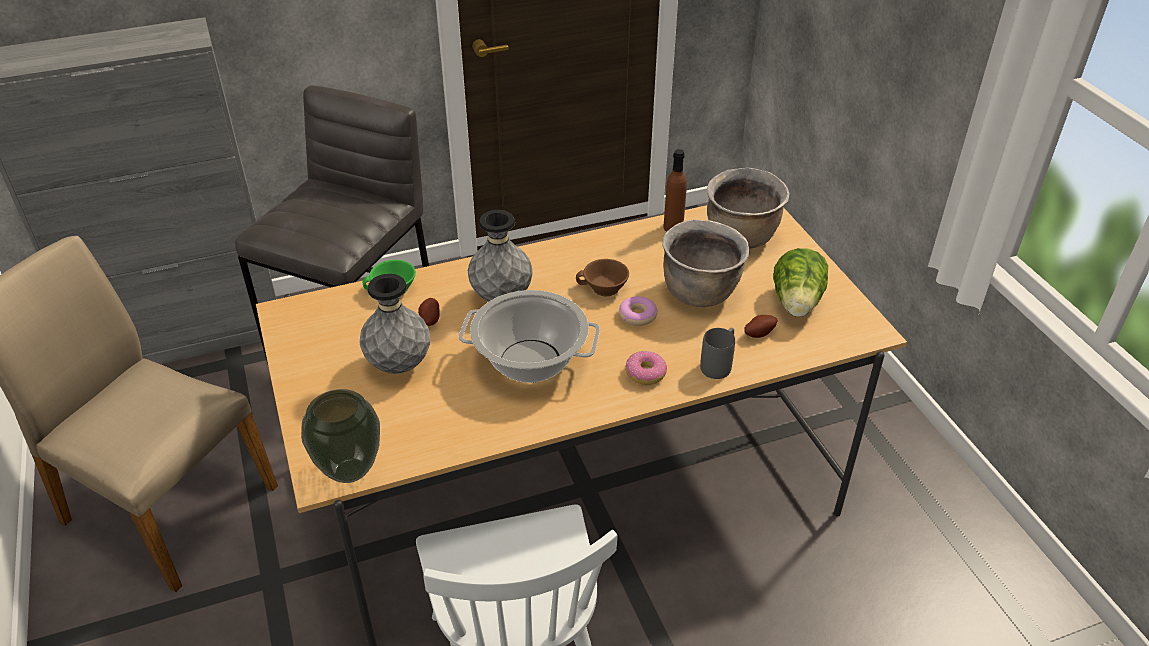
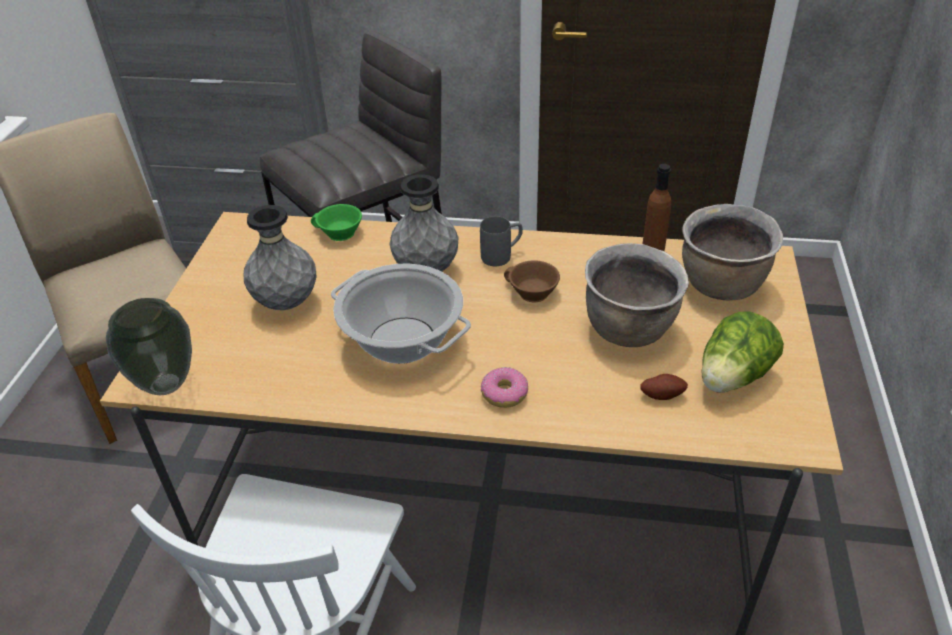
camera: 30 degrees right, 0 degrees up
potato [418,298,440,326] -> none
donut [619,296,657,326] -> none
grey mug [700,328,735,379] -> grey mug moved to [480,216,523,266]

